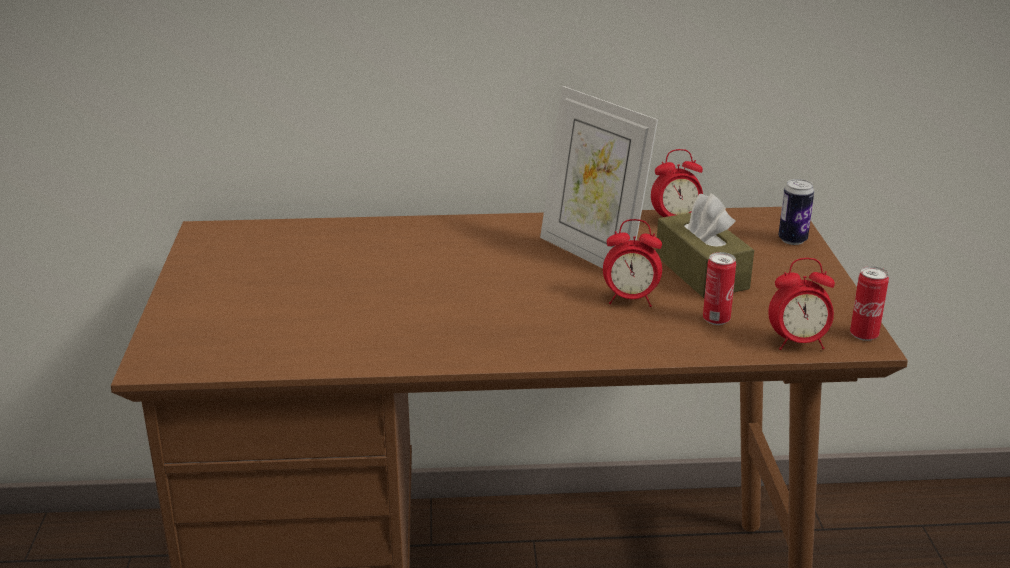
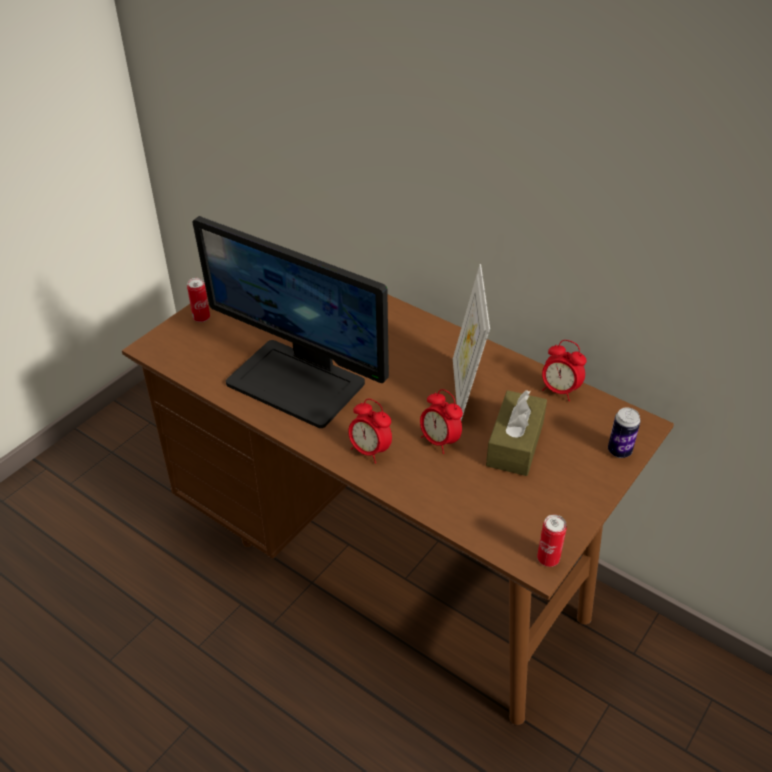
camera: 40 degrees right, 15 degrees up
can [703,252,736,325] -> can moved to [187,278,210,322]
alarm clock [768,258,835,350] -> alarm clock moved to [348,399,392,463]
none -> monitor [192,216,389,428]

